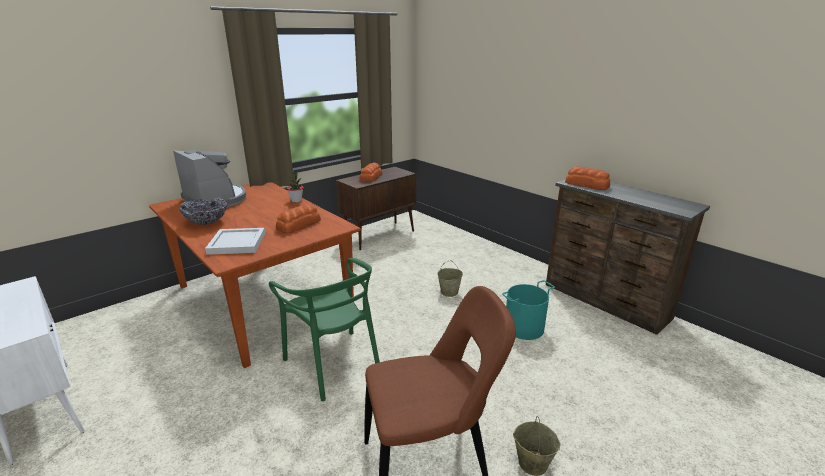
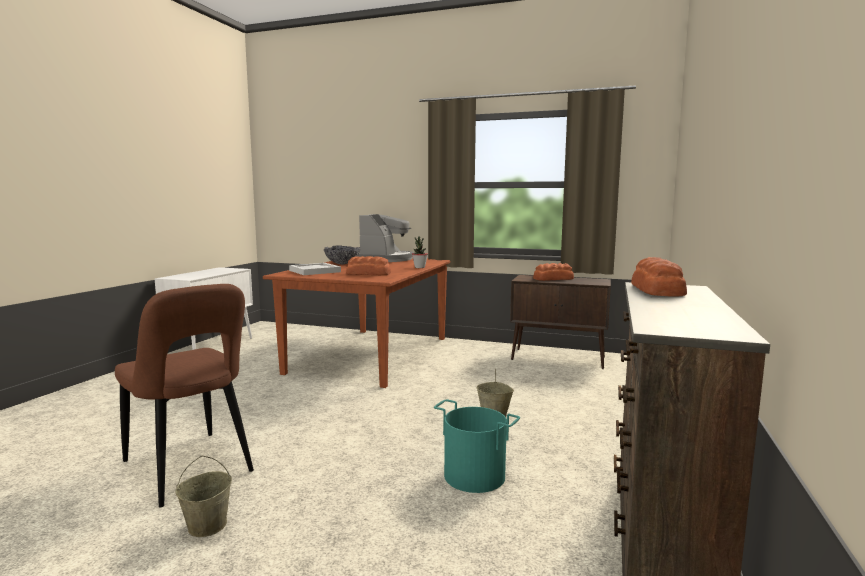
camera: 60 degrees right, 15 degrees down
green chair [269,258,380,401] -> none

